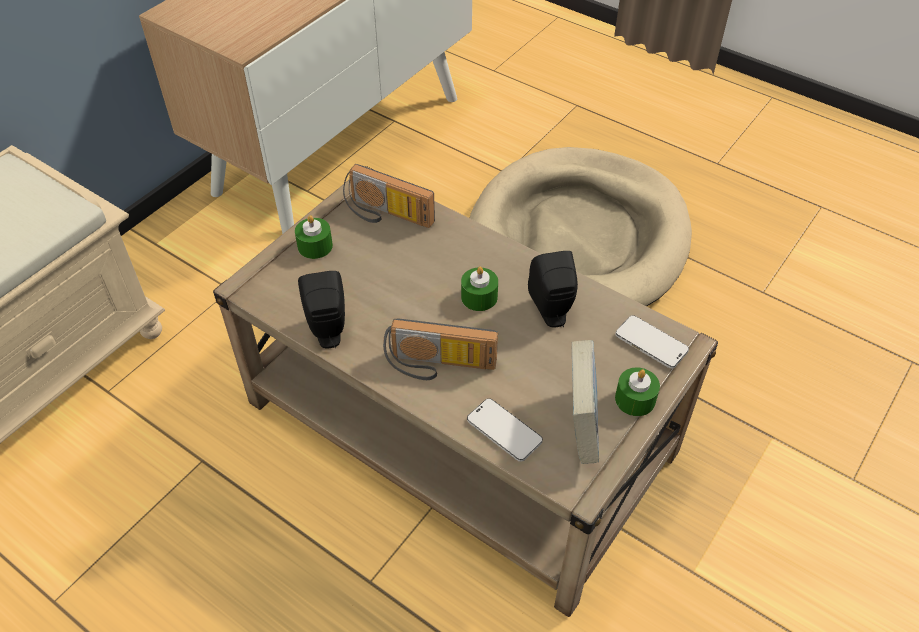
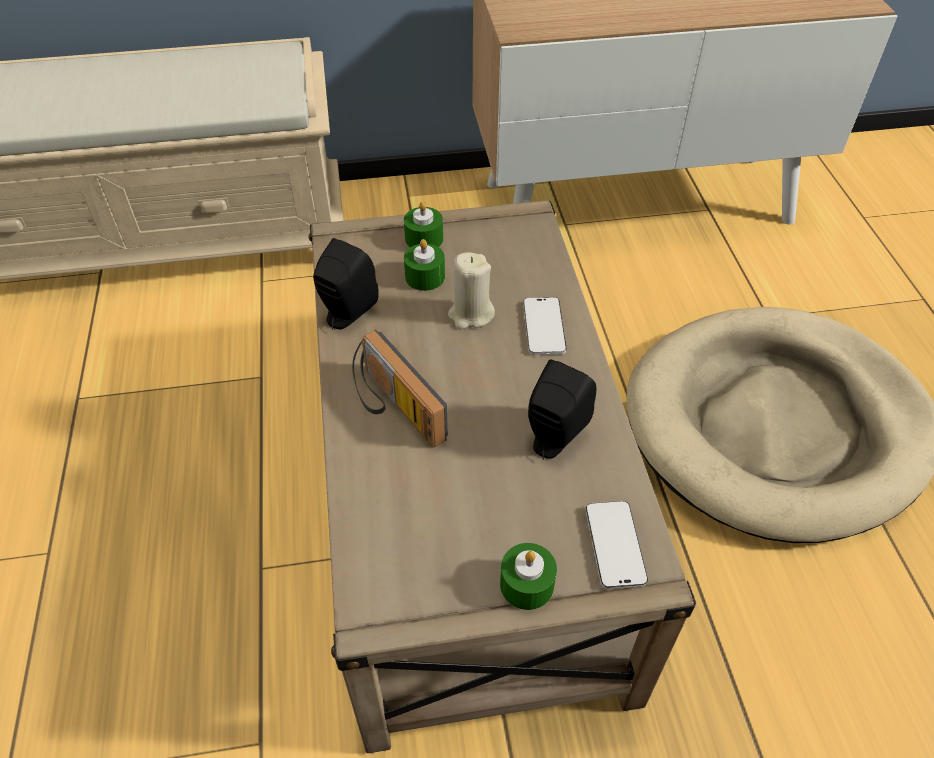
camera: 45 degrees right, 0 degrees up
radio [343,164,435,228] -> none
green candle [461,266,498,311] -> green candle moved to [404,239,445,291]
phone [467,398,543,462] -> phone moved to [523,297,567,355]
book [572,340,599,464] -> none
none -> beige candle [448,252,495,329]

